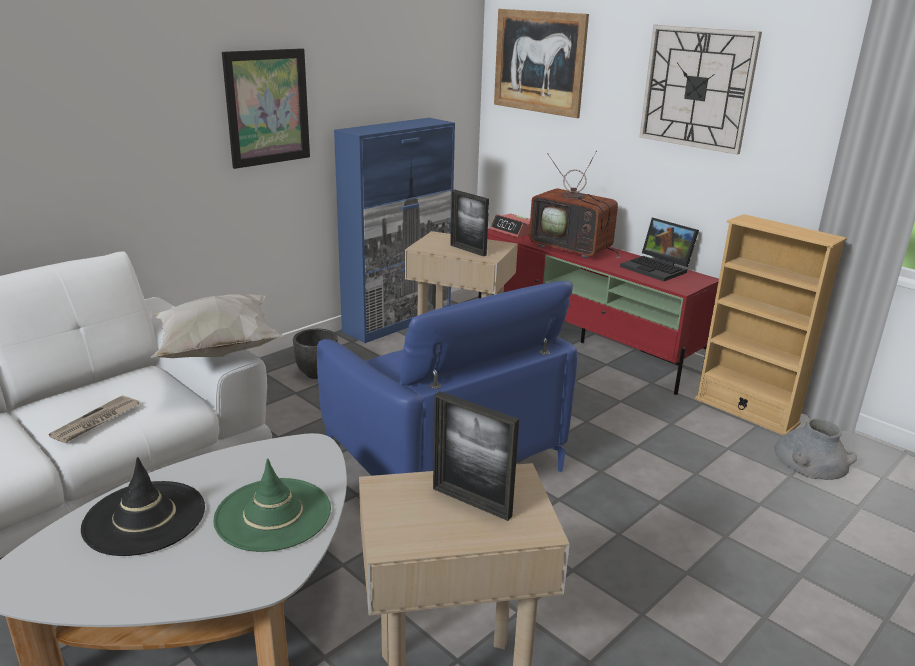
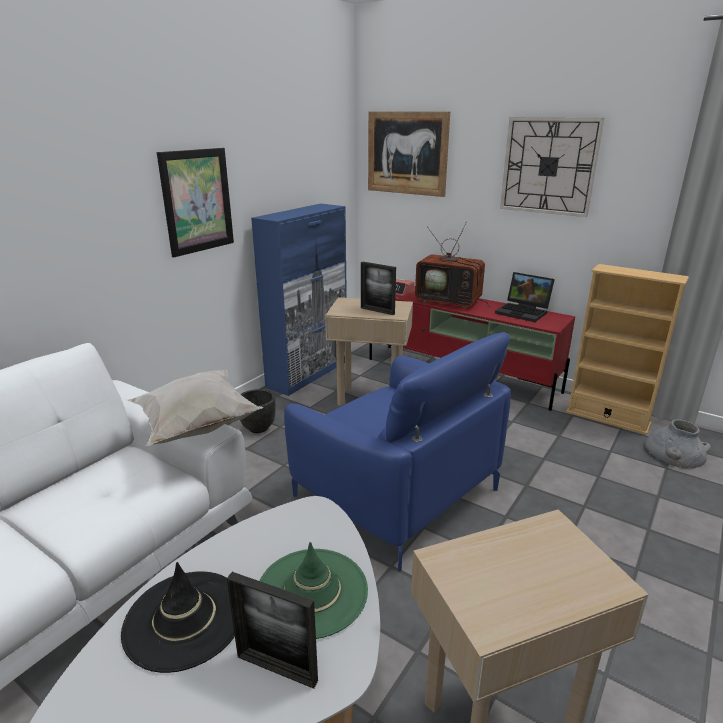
camera: 10 degrees left, 0 degrees up
newspaper [49,396,139,443] -> none
picture frame [433,391,519,521] -> picture frame moved to [227,572,318,689]

